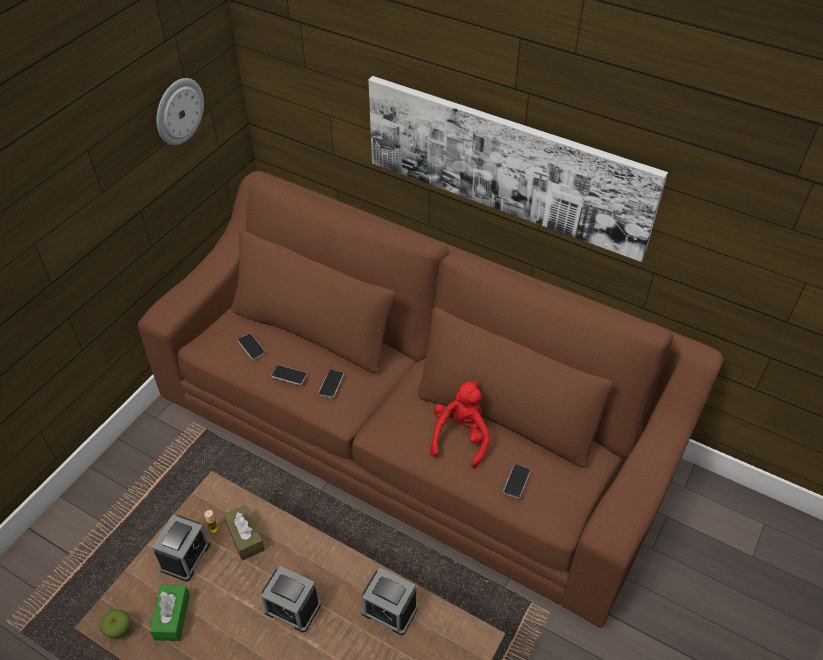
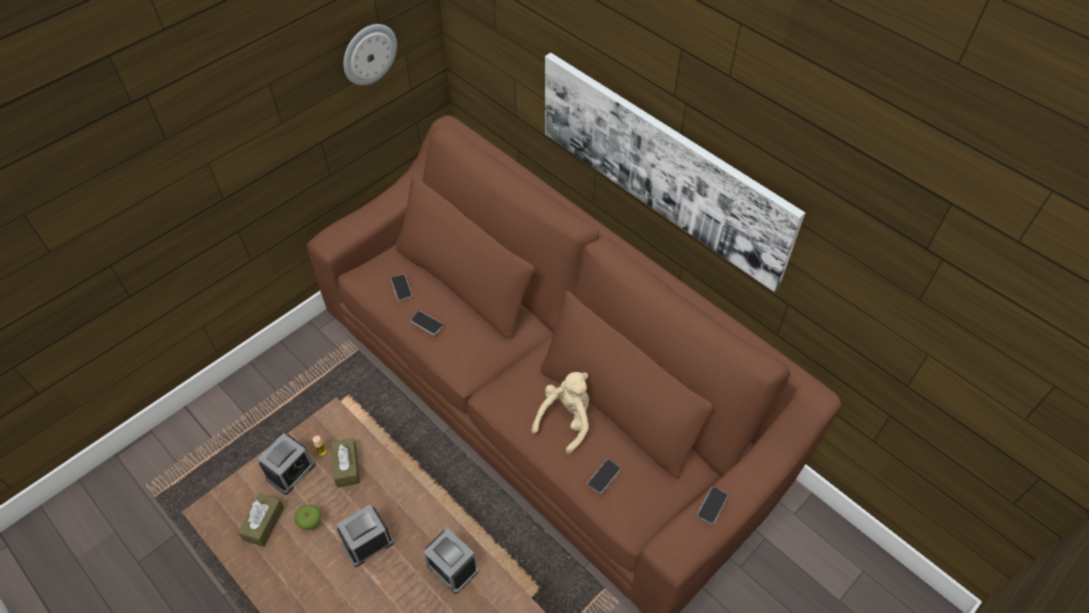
camera: 15 degrees right, 5 degrees up
apple [100,609,130,639] -> apple moved to [294,504,321,530]
green tissue box [149,585,190,641] -> brown tissue box [238,493,284,547]
alarm clock [261,566,321,633] -> alarm clock turned 105 degrees clockwise [337,504,394,567]
phone [318,369,344,398] -> phone moved to [697,487,728,524]
red plush toy [430,381,490,469] -> beige plush toy [532,372,589,454]

